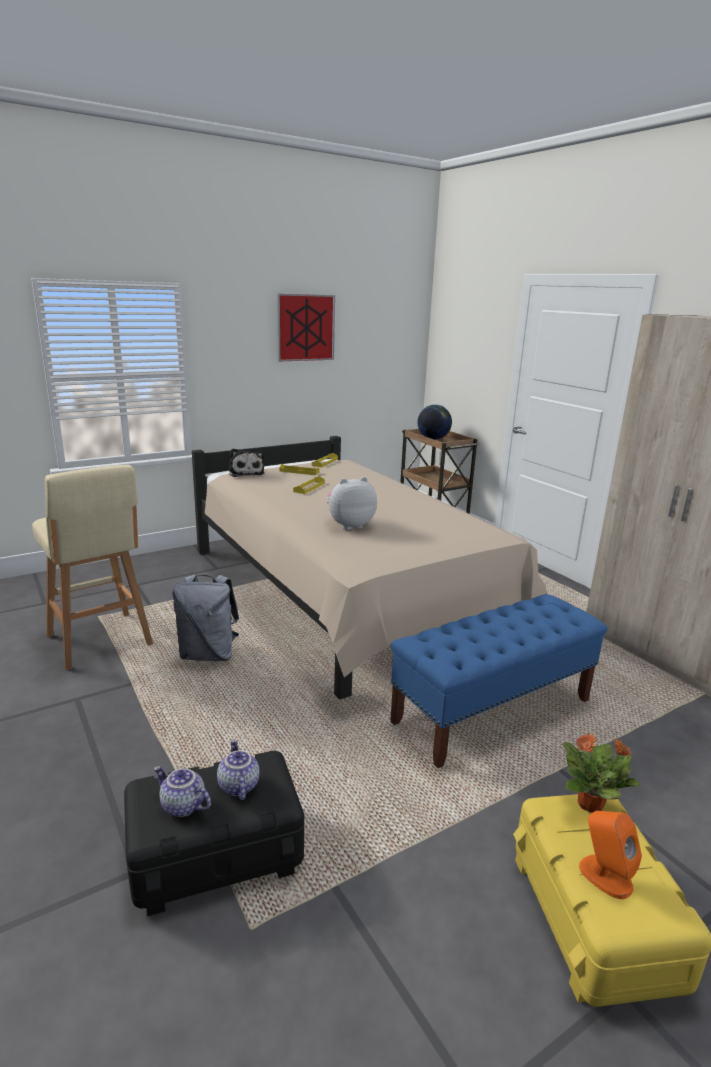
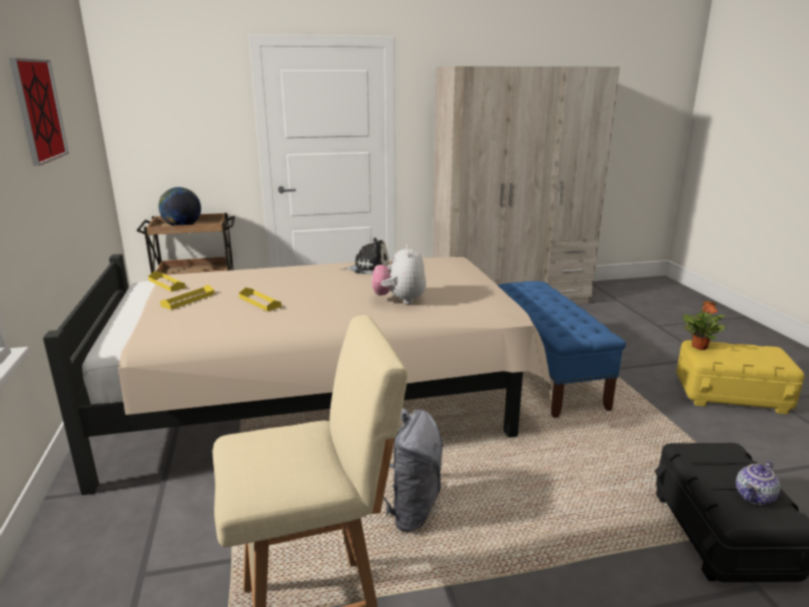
camera: 70 degrees left, 0 degrees up
teapot [217,739,260,800] -> none
plush toy [229,448,265,477] -> plush toy moved to [340,238,389,274]
orange speaker [579,811,642,899] -> none

